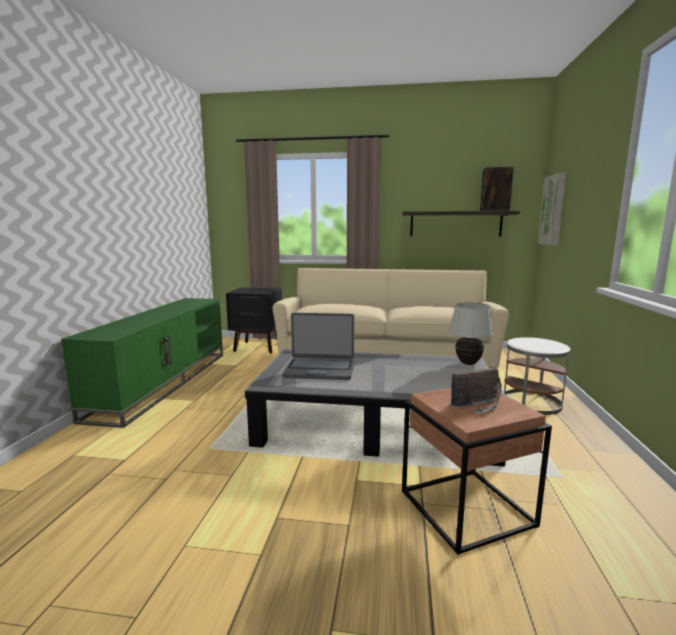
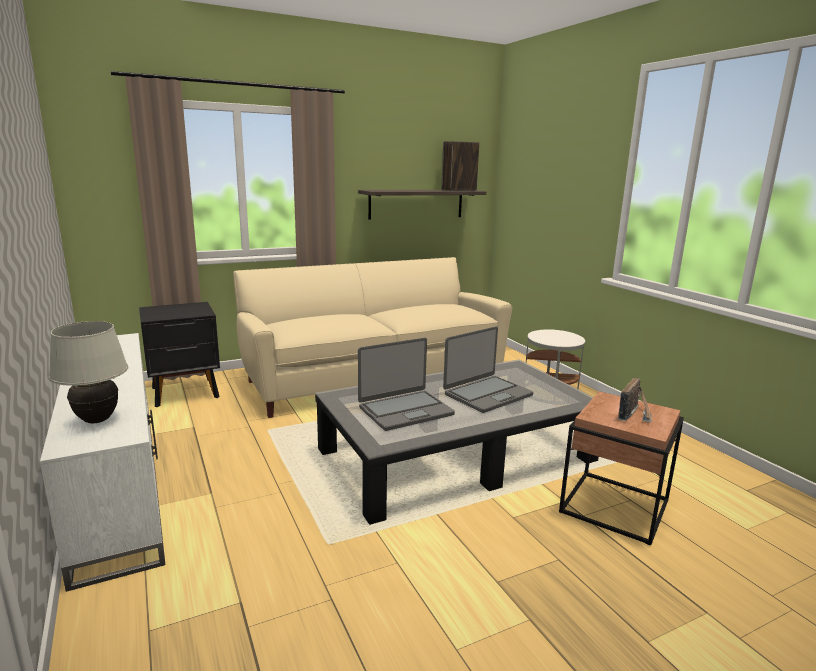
camera: 35 degrees left, 5 degrees up
green tv stand [61,298,223,428] -> white tv stand [40,333,166,592]
white table lamp [449,302,493,365] -> white table lamp moved to [49,321,128,423]
picture [538,172,566,246] -> none
none -> laptop [443,326,533,413]

